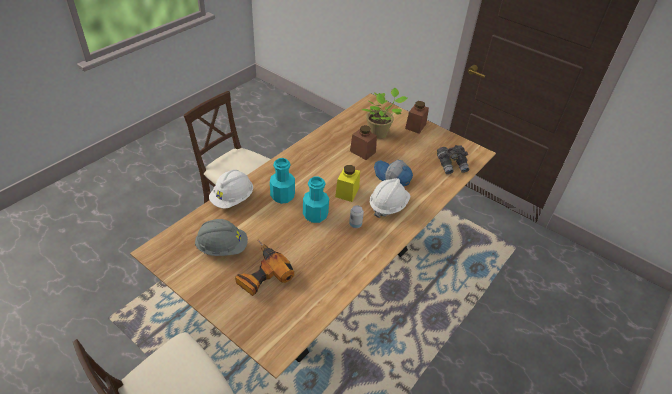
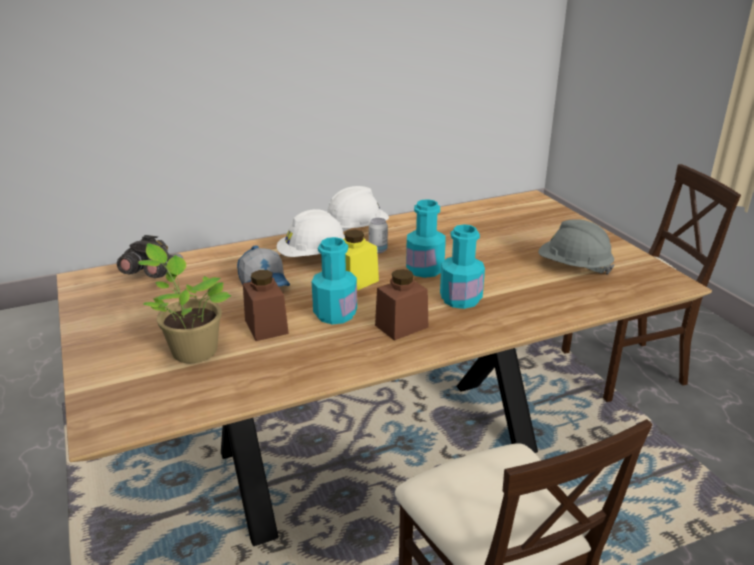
camera: 150 degrees left, 15 degrees down
white hard hat [209,170,253,209] -> white hard hat moved to [327,186,389,232]
power drill [235,239,294,296] -> none
brown jar [405,101,429,134] -> brown jar moved to [375,269,428,341]
none -> turquoise bottle [312,237,357,324]

